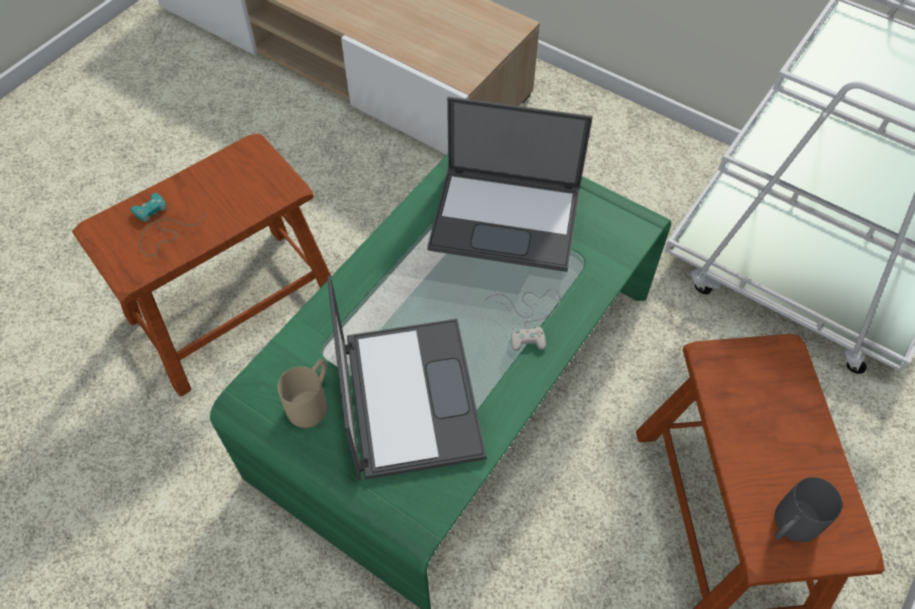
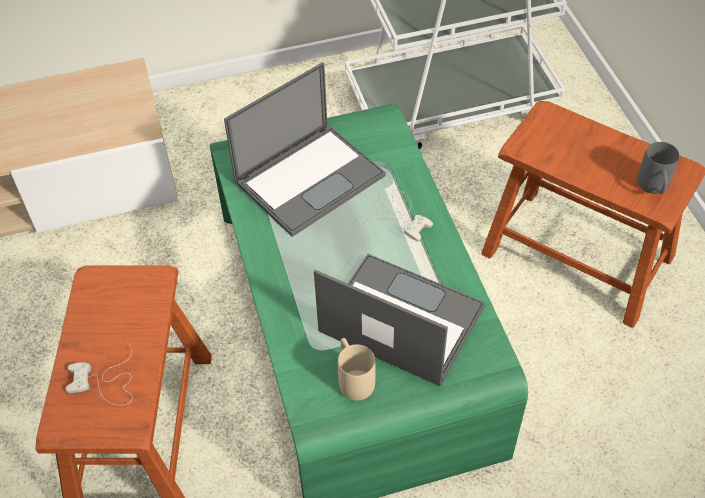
camera: 50 degrees left, 5 degrees down
turquoise game controller [131,193,206,256] -> white game controller [65,342,133,405]

